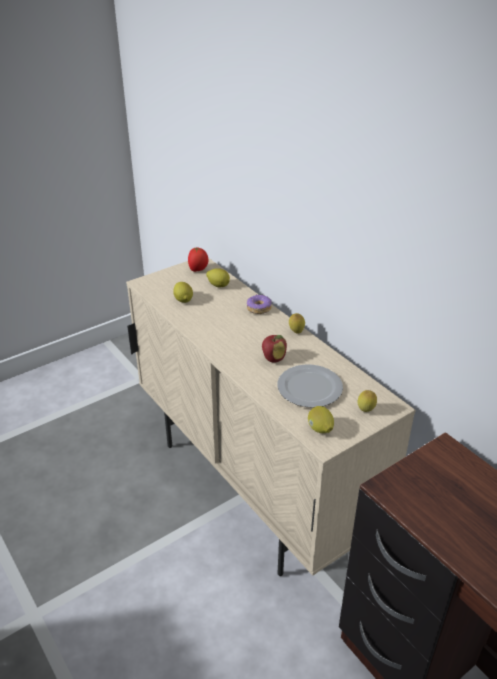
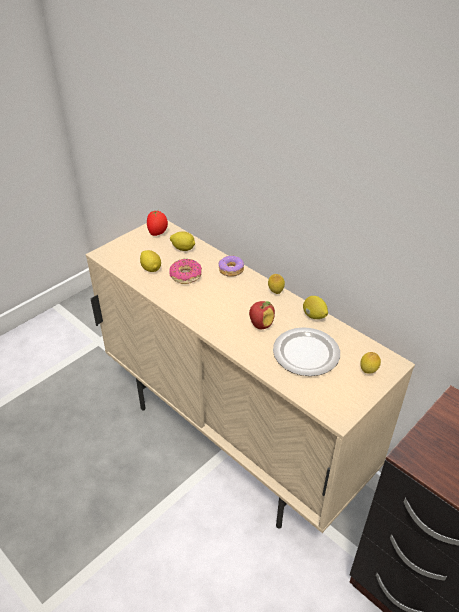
camera: 10 degrees left, 5 degrees up
lemon [308,406,334,433] -> lemon moved to [303,296,328,319]
none -> donut [169,259,202,284]

